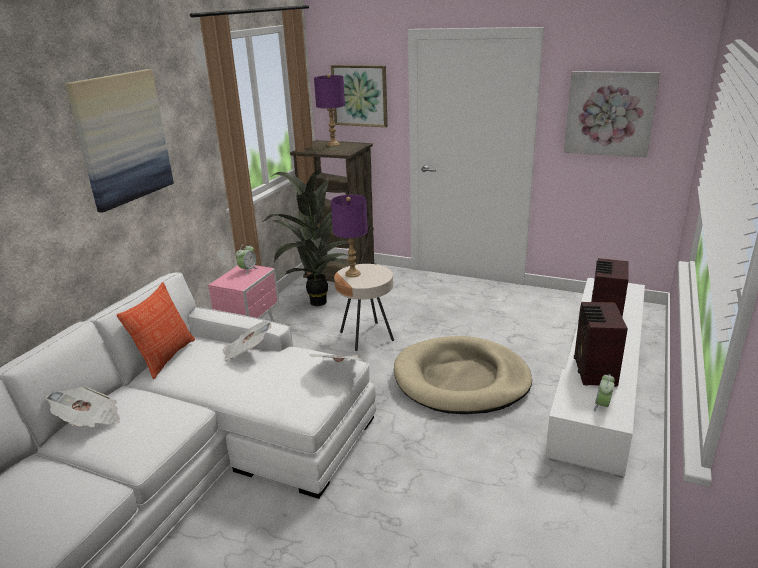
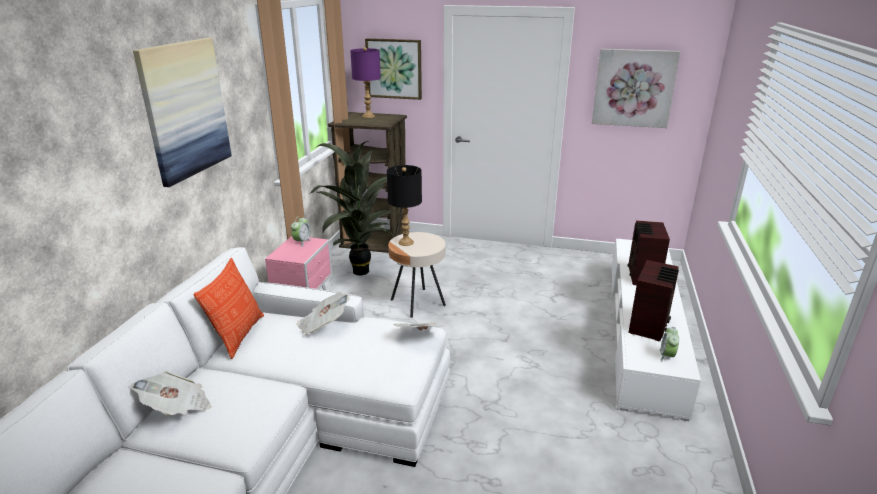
camera: 10 degrees left, 0 degrees up
purple table lamp [331,195,368,277] -> black table lamp [387,165,422,246]
beige dog bed [394,336,532,414] -> none
radio [574,302,628,387] -> radio turned 150 degrees counterclockwise [628,260,679,342]

